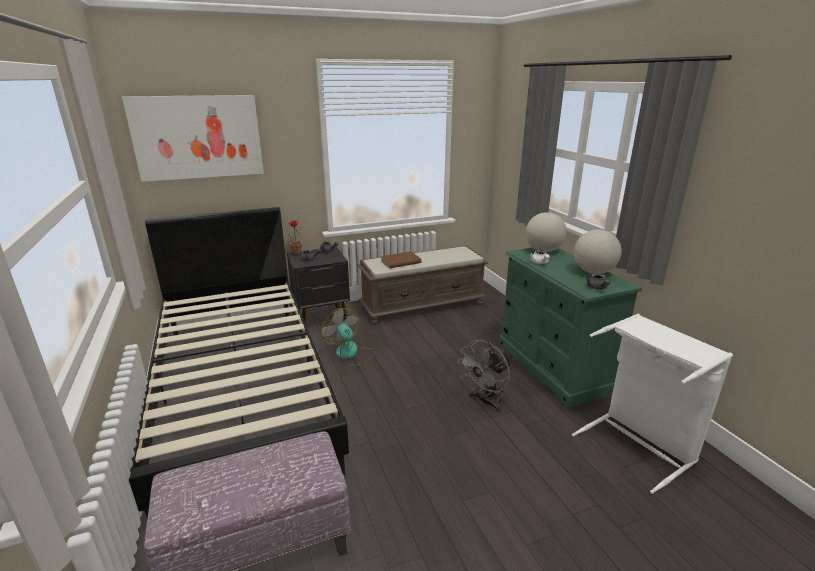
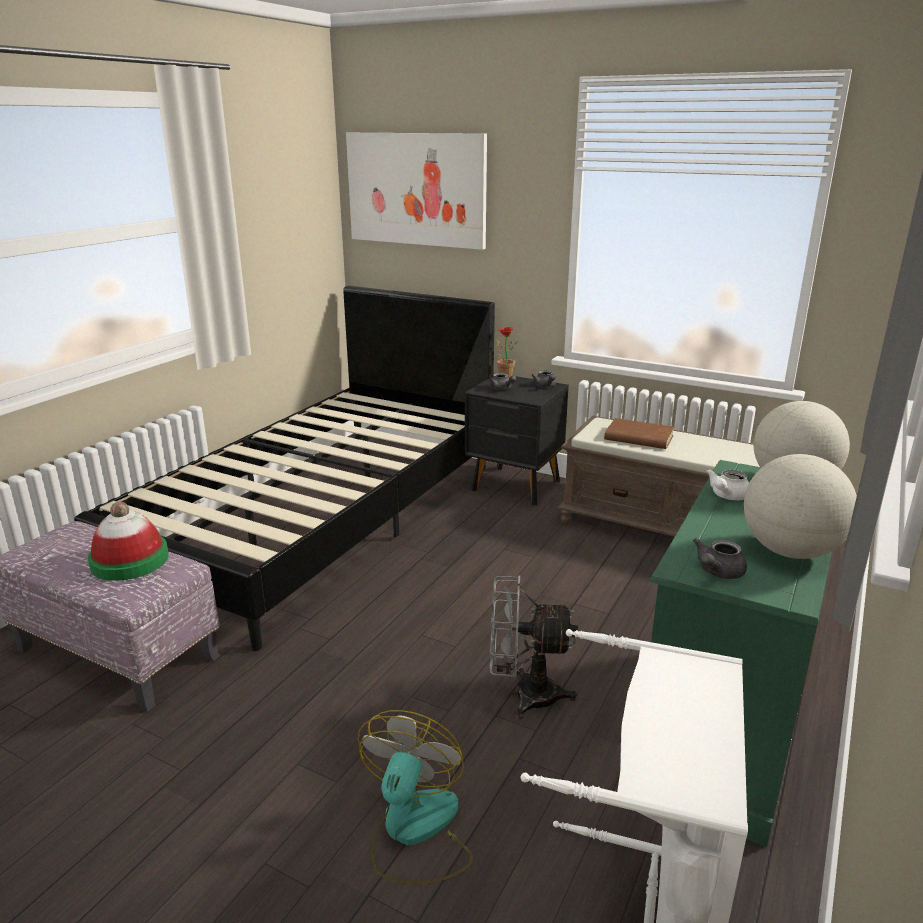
camera: 50 degrees right, 0 degrees up
fan [321,308,376,366] -> fan moved to [358,710,473,884]
none -> hat [88,502,169,581]

